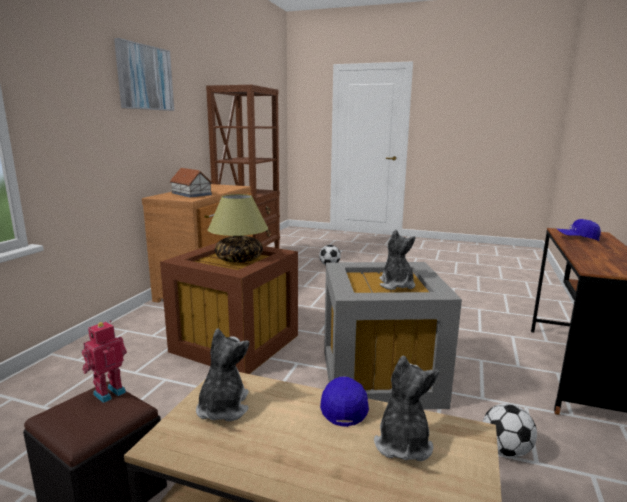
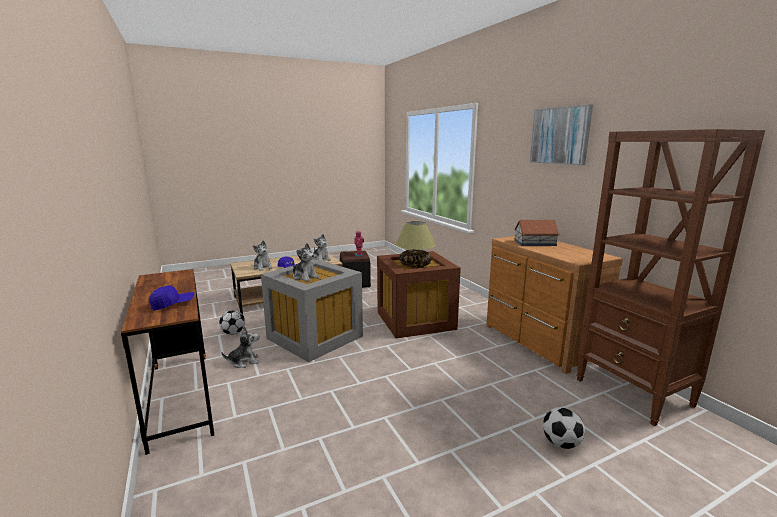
camera: 135 degrees right, 0 degrees up
none -> plush toy [221,326,259,368]

